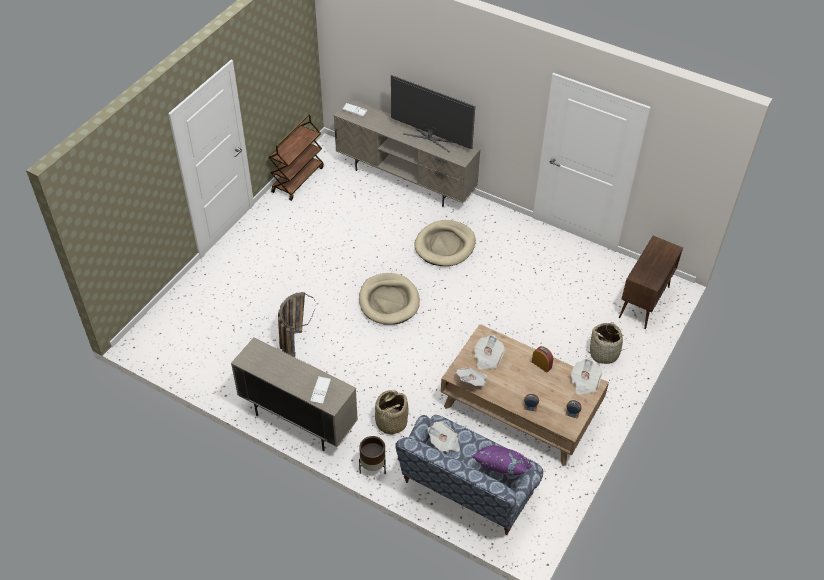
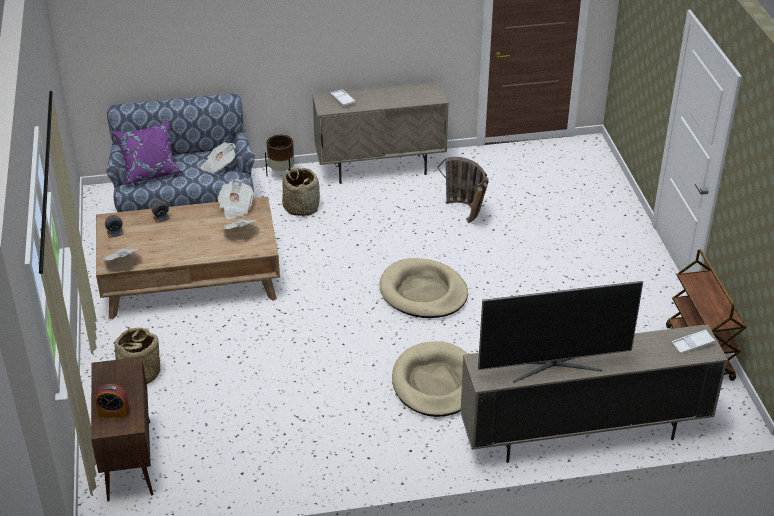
camera: 140 degrees right, 10 degrees down
alarm clock [532,346,553,373] -> alarm clock moved to [95,384,130,418]

